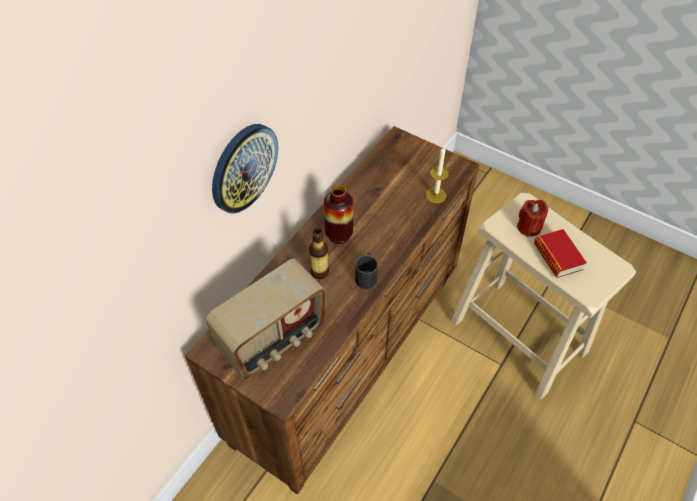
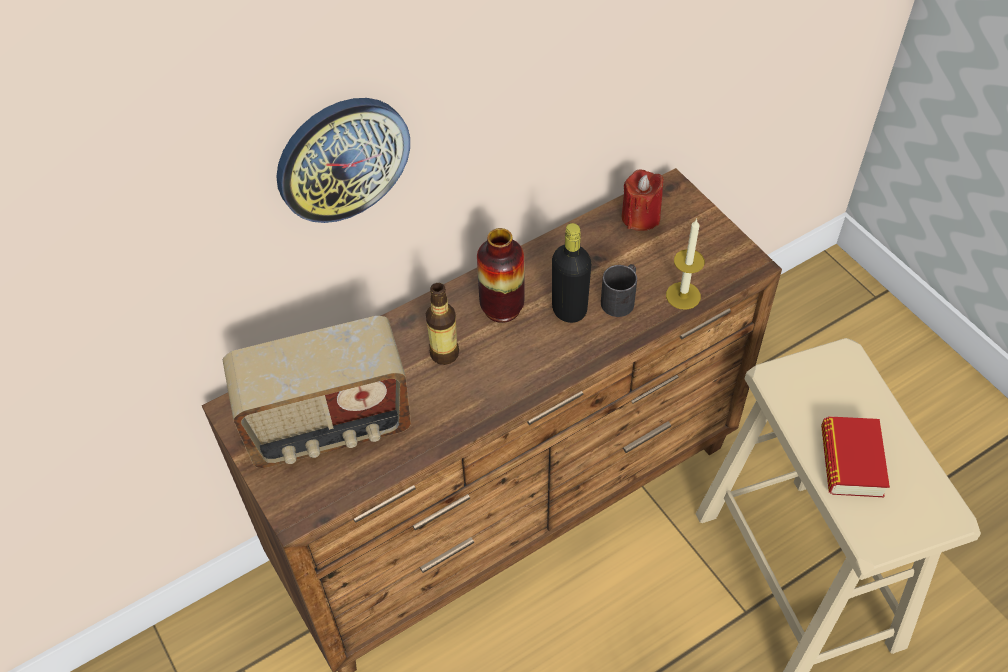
camera: 25 degrees right, 0 degrees up
black mug [355,253,378,289] -> black mug moved to [601,264,637,317]
red candle [517,200,548,237] -> red candle moved to [622,169,664,231]
none -> black bottle [552,223,591,323]

